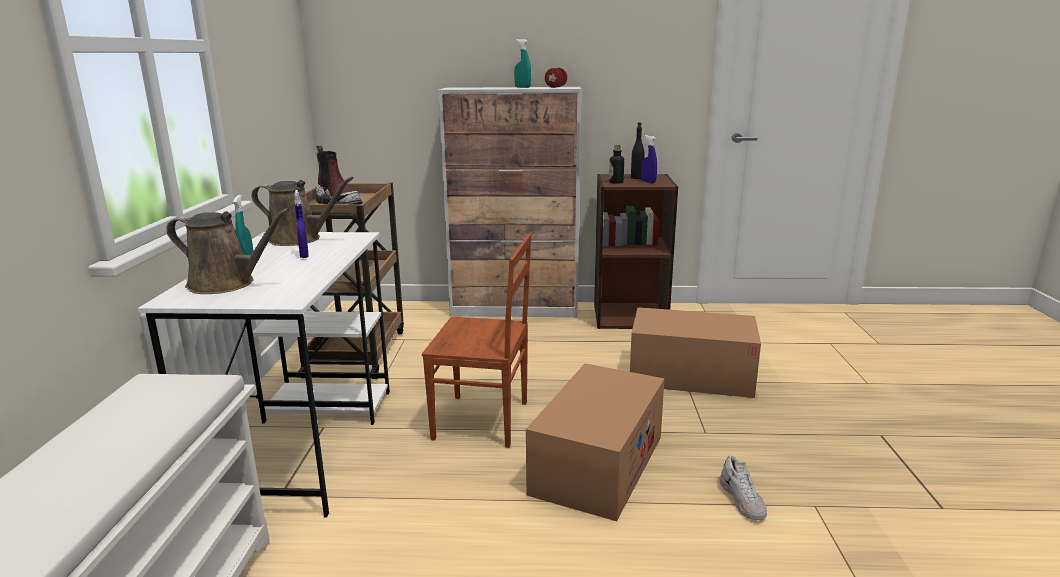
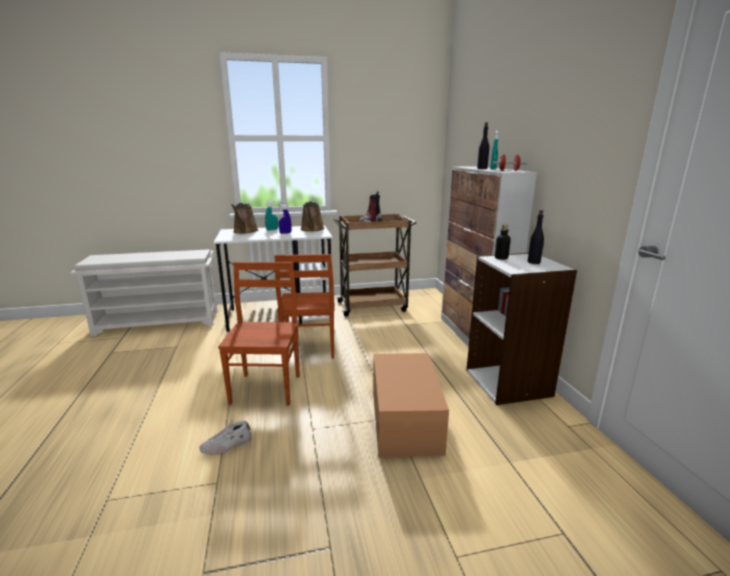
camera: 75 degrees right, 0 degrees up
cardboard box [526,363,665,521] -> brown chair [218,262,300,406]
brown bookcase [594,174,678,329] -> white bookcase [466,253,577,405]
blue spray bottle [641,135,657,183] -> none
none -> black bottle [477,122,489,169]

